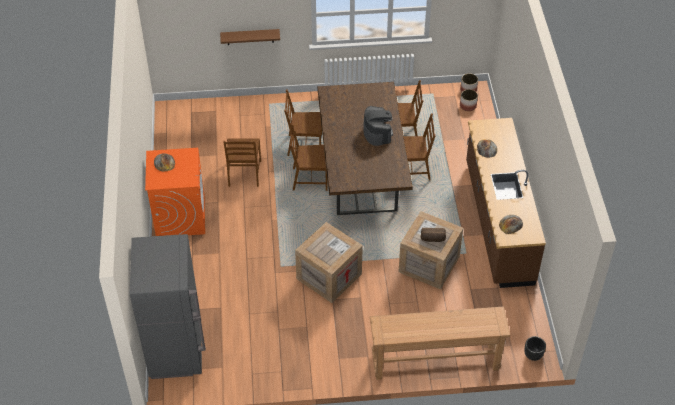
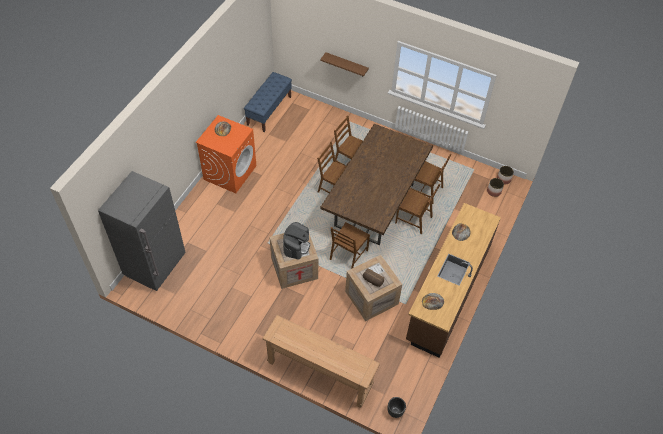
camera: 30 degrees right, 5 degrees up
brown chair [224,138,261,187] -> brown chair moved to [330,222,370,269]
coffee machine [363,106,393,146] -> coffee machine moved to [283,222,310,260]
none -> blue bench [244,72,292,132]

